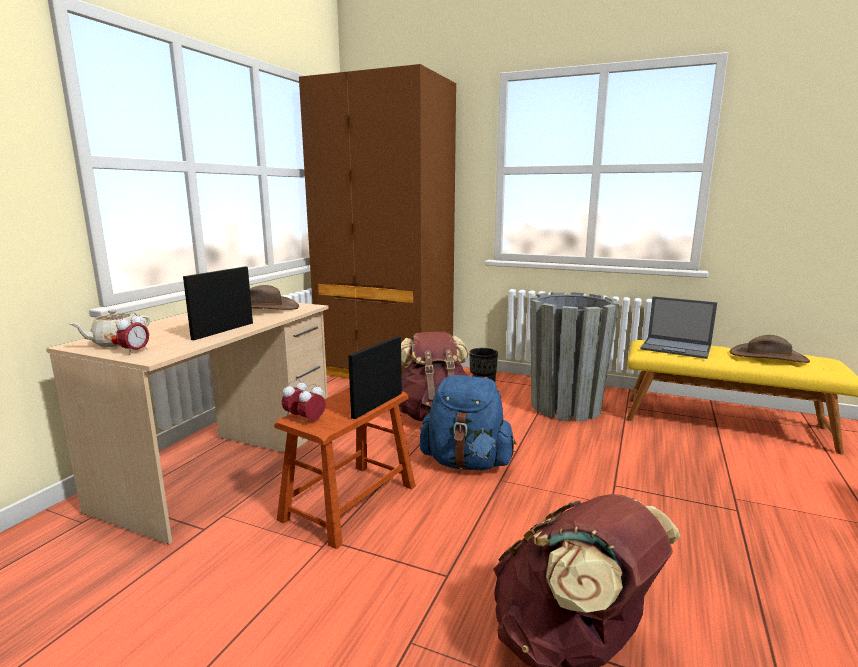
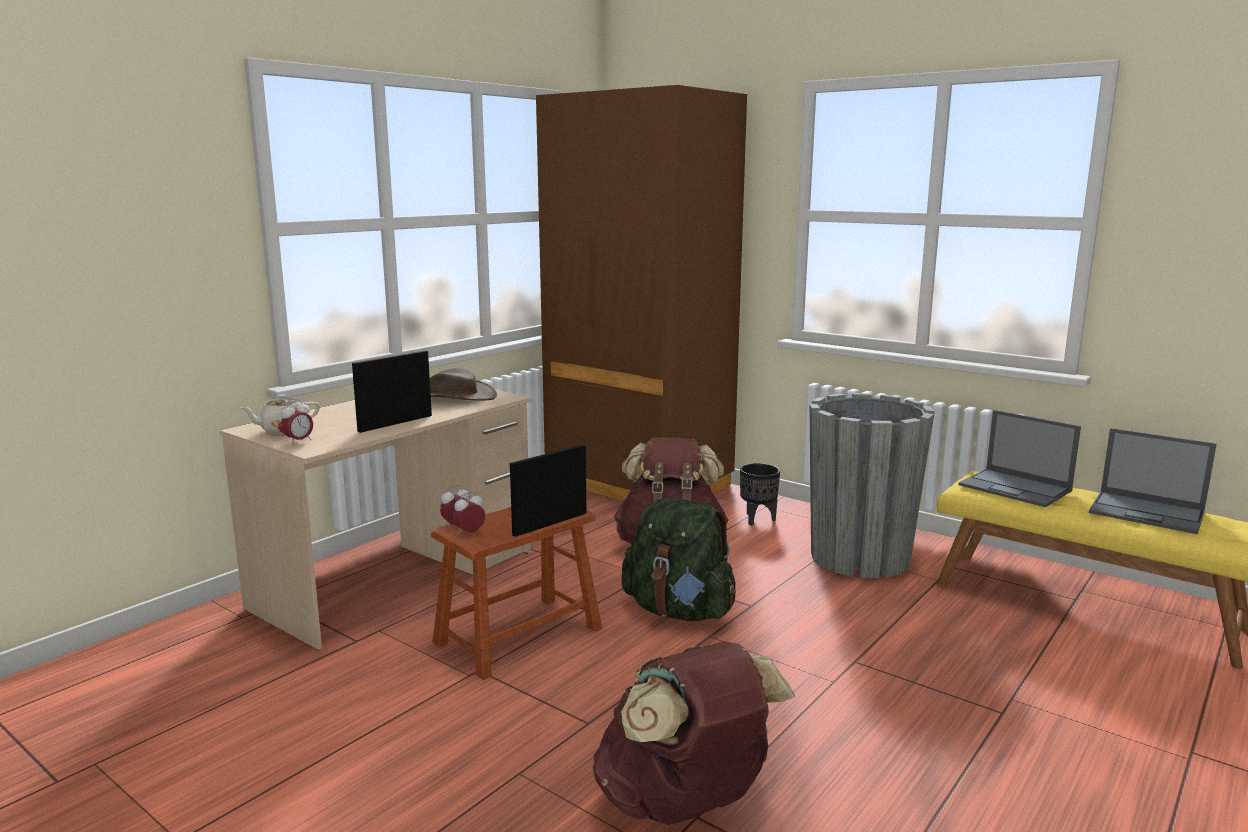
camera: 15 degrees right, 0 degrees up
blue backpack [420,375,517,470] -> green backpack [621,497,736,621]
brown hat [730,335,810,363] -> laptop [1089,428,1217,534]

